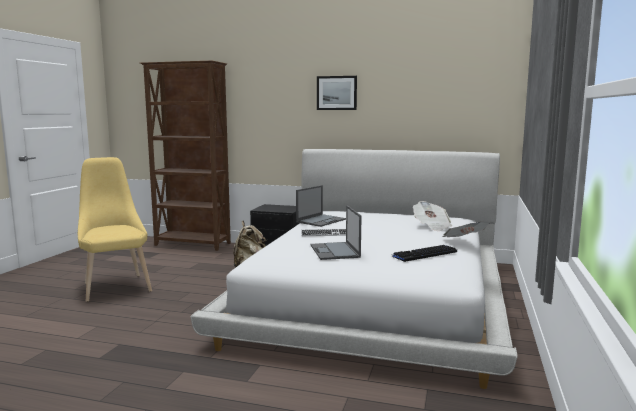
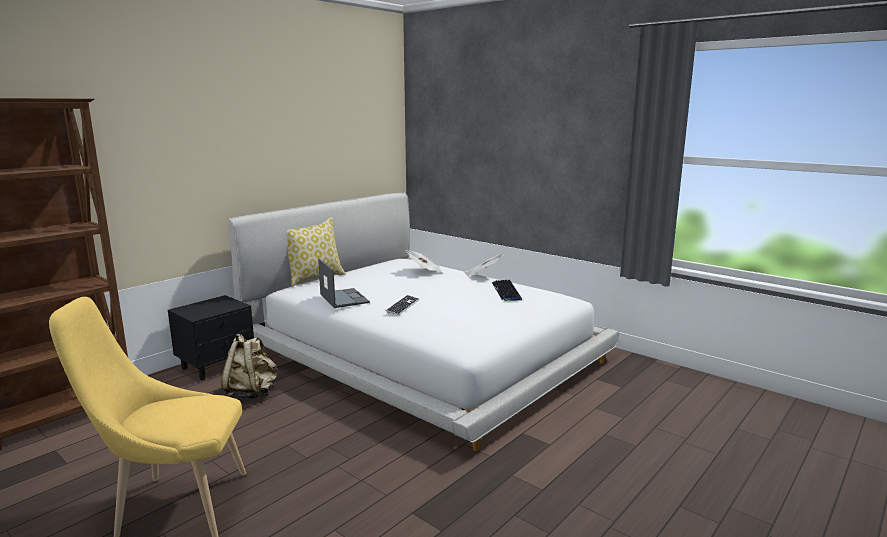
camera: 65 degrees left, 5 degrees up
laptop [310,205,362,260] -> none
picture [317,76,357,110] -> none
none -> pillow [287,217,346,287]

